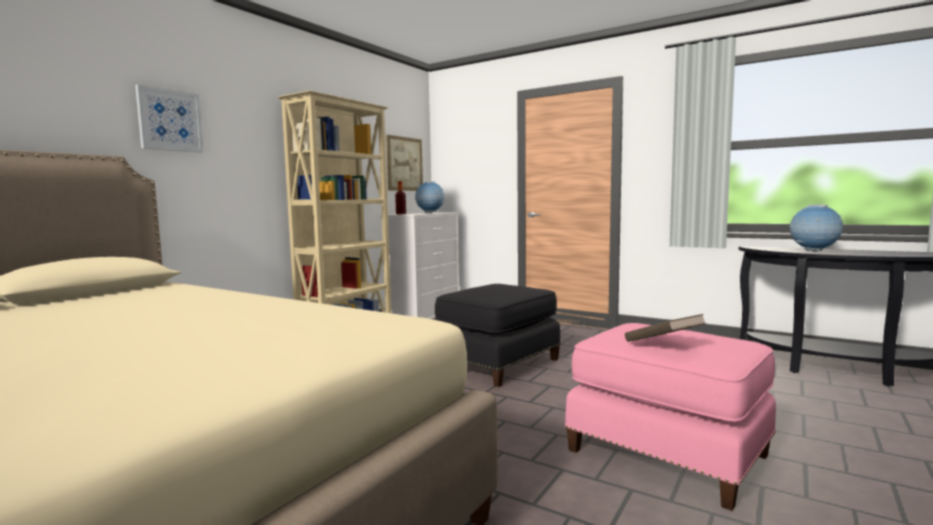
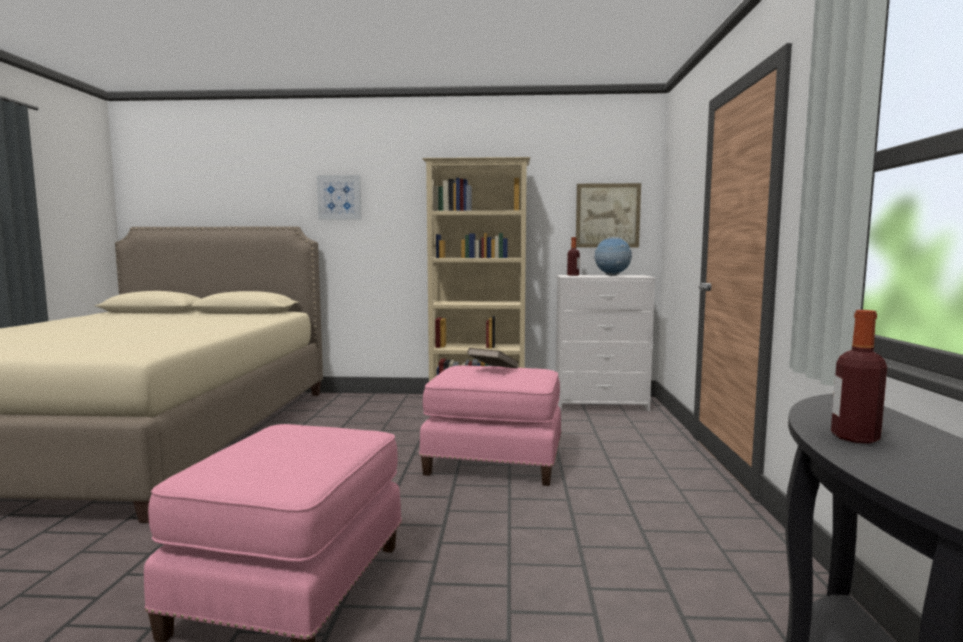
camera: 60 degrees right, 0 degrees up
black ottoman [435,284,561,387] -> pink ottoman [419,365,561,486]
brown book [625,314,706,342] -> brown book moved to [468,348,518,369]
globe [790,204,843,252] -> bottle [831,310,887,444]

